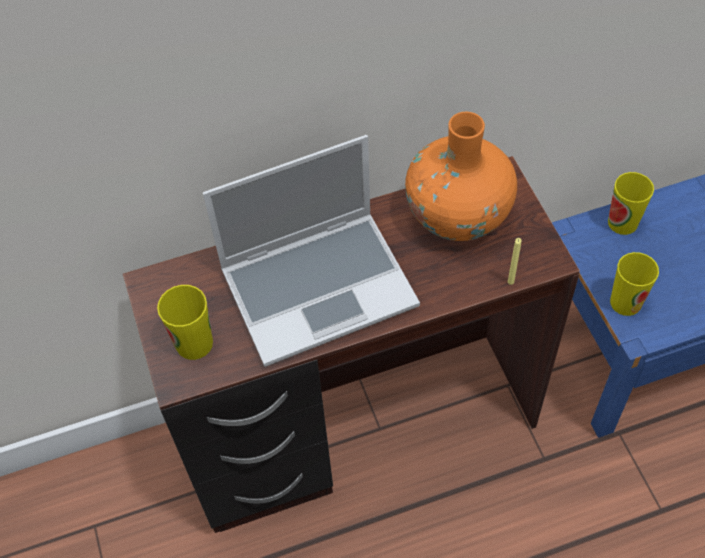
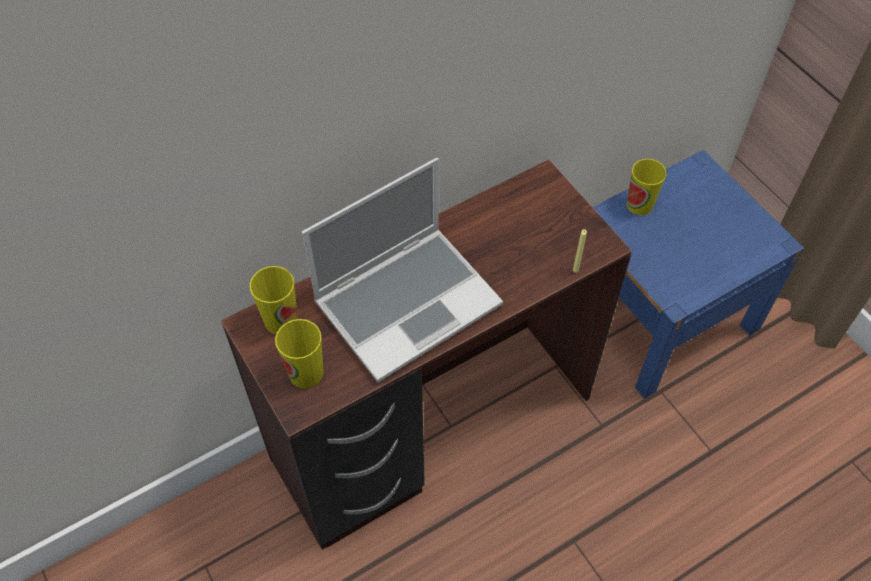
camera: 15 degrees left, 0 degrees up
orange vase [405,112,517,241] -> none
cup [610,252,659,316] -> cup moved to [250,266,298,334]

